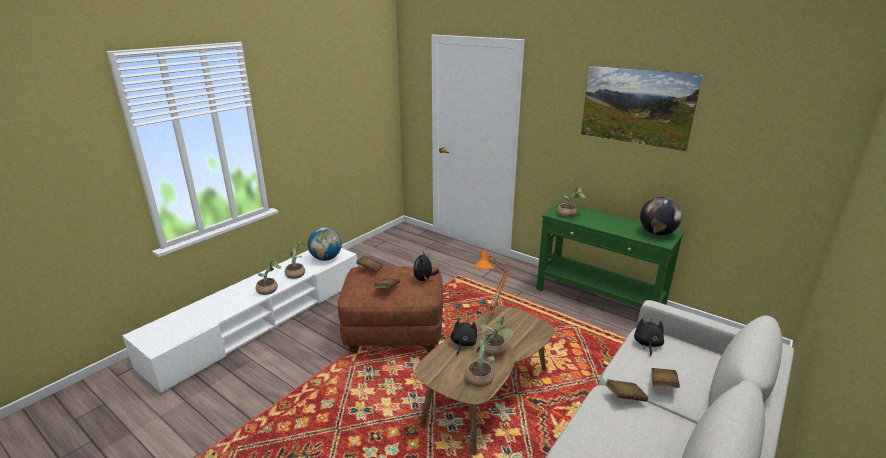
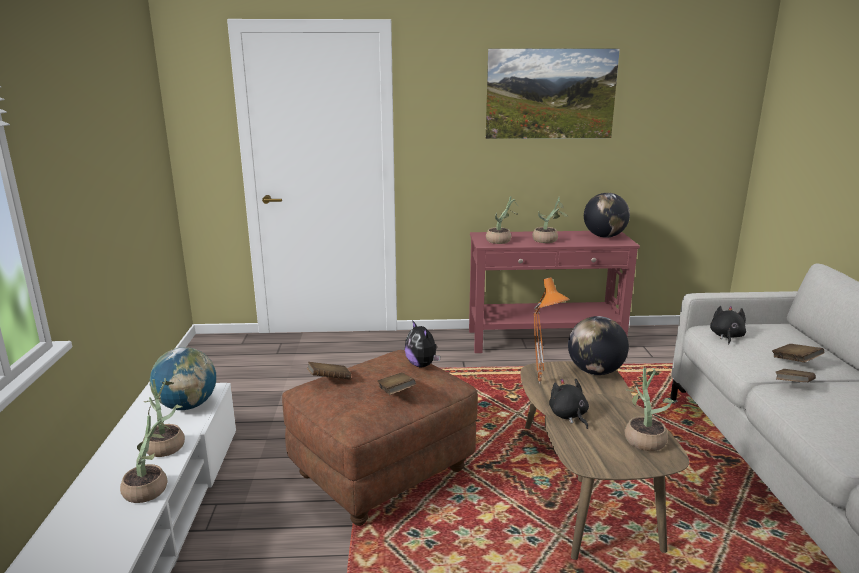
camera: 40 degrees left, 5 degrees down
potted plant [481,315,513,356] -> potted plant moved to [532,197,568,243]
green console table [536,202,684,308] -> red console table [469,231,640,353]
black plush toy [634,318,664,357] -> black plush toy turned 45 degrees clockwise [710,306,746,344]
none -> globe [568,316,629,375]

